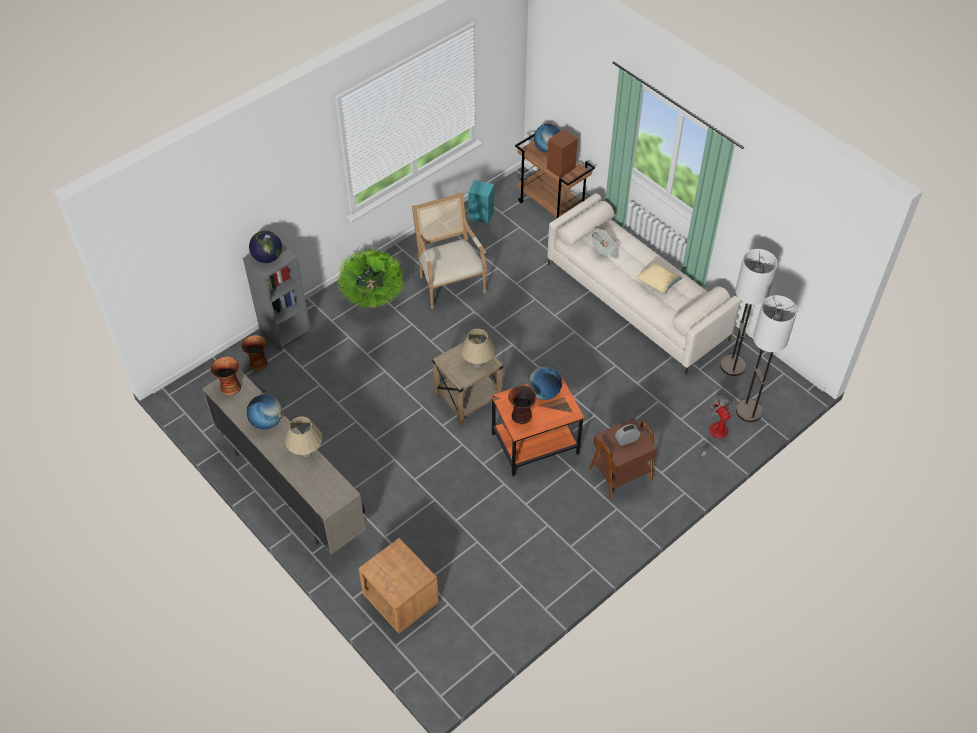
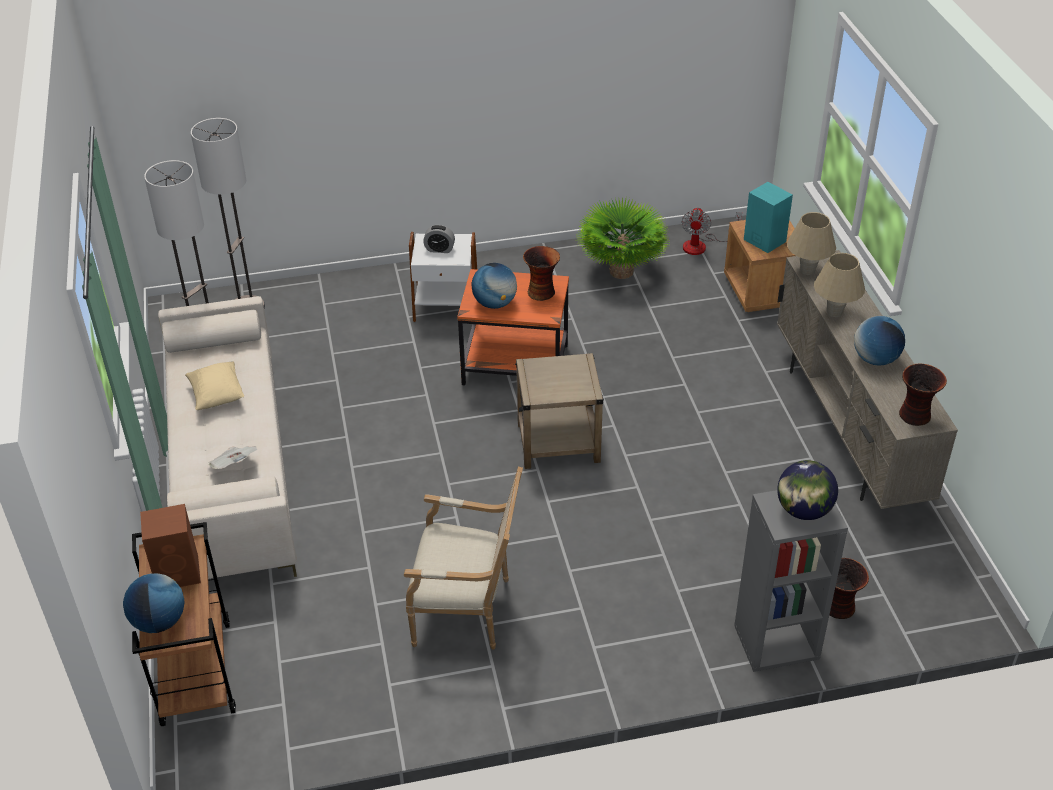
camera: 150 degrees left, 10 degrees down
potted plant [336,247,406,309] -> potted plant moved to [575,197,671,279]
armchair [412,193,487,309] -> armchair turned 90 degrees counterclockwise [404,466,523,649]
beige table lamp [460,329,495,368] -> beige table lamp moved to [787,212,836,275]
turquoise speaker [468,180,494,224] -> turquoise speaker moved to [744,182,793,253]
brown side table [589,418,657,500] -> white side table [409,232,477,322]
fan [698,398,731,458] -> fan moved to [681,207,742,255]

